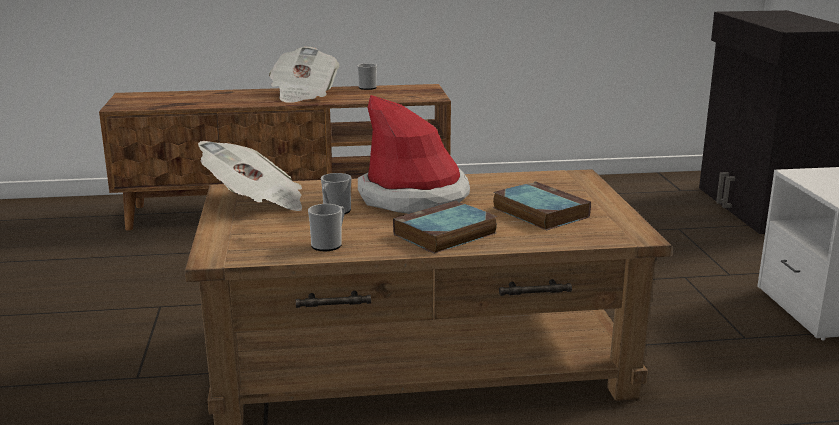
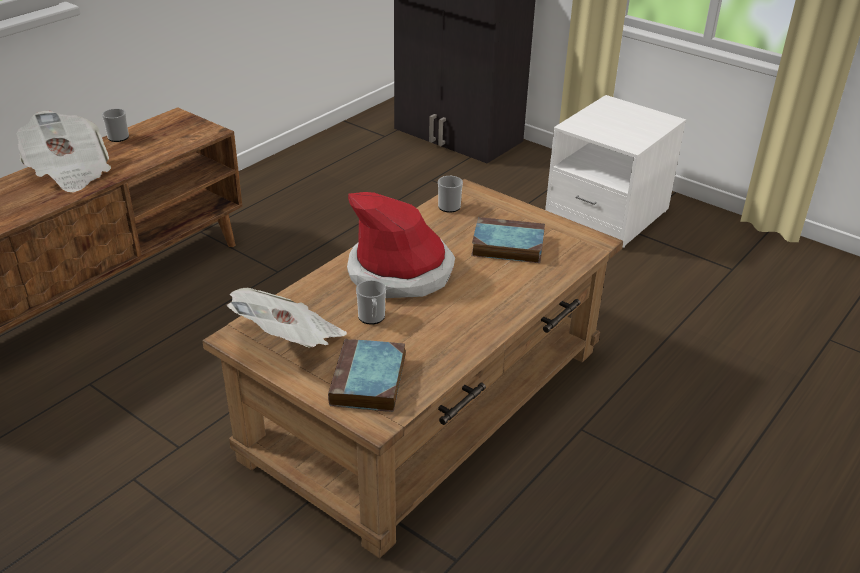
camera: 45 degrees left, 15 degrees up
mug [308,204,345,251] -> mug moved to [438,175,463,213]
book [393,200,498,254] -> book moved to [328,339,406,412]

